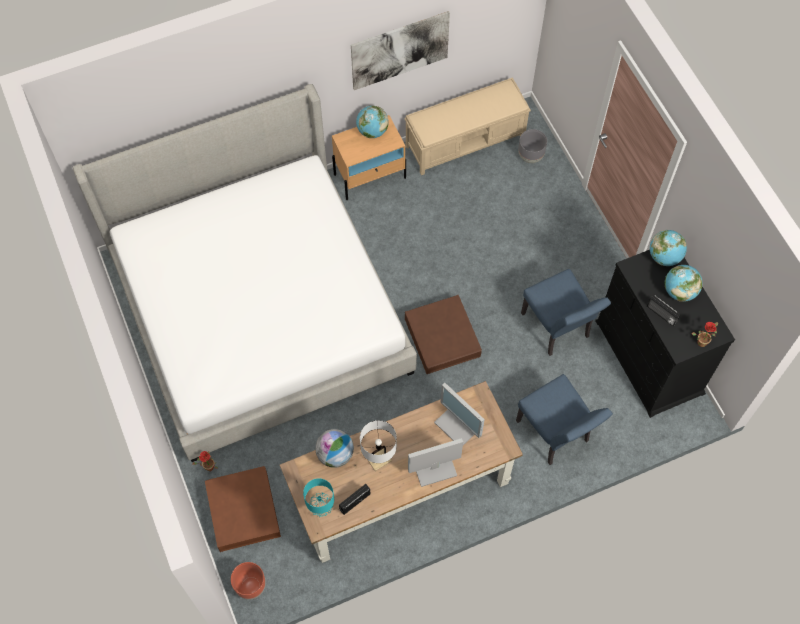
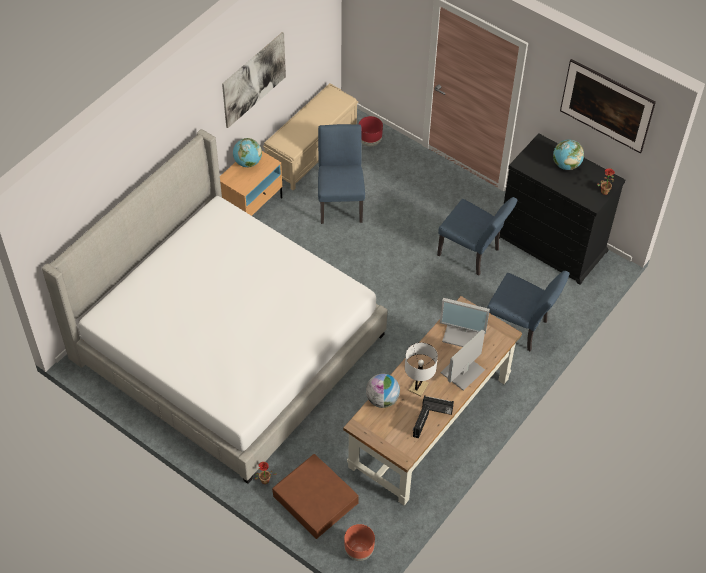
camera: 30 degrees left, 10 degrees down
turquoise table lamp [303,478,334,517] -> none
brown storage box [405,295,482,374] -> none
grey planter [518,129,547,163] -> red planter [359,116,383,147]
radio [647,294,681,326] -> radio moved to [422,395,454,415]
globe [650,230,687,266] -> none
none -> blue chair [318,124,365,224]
none -> picture [560,59,656,153]

